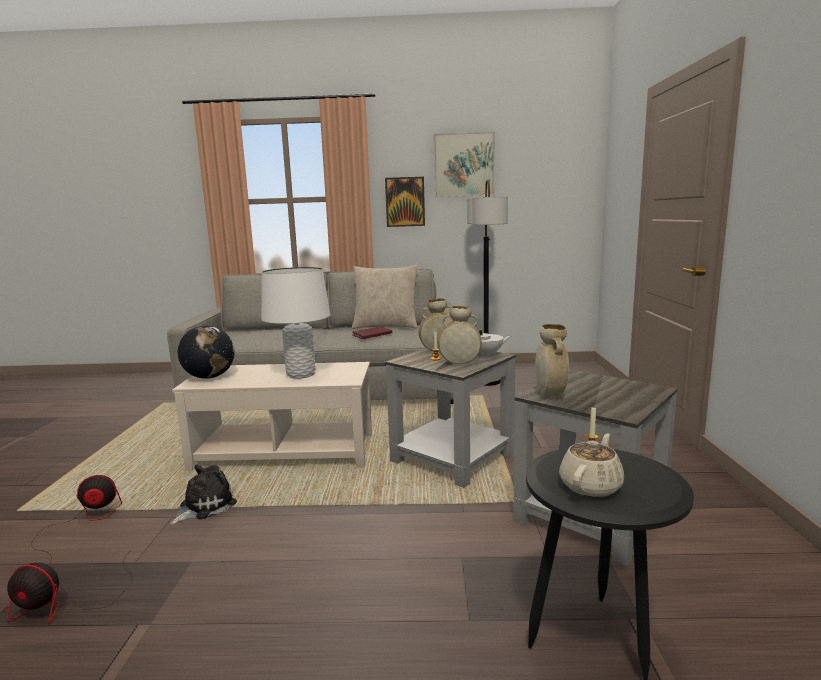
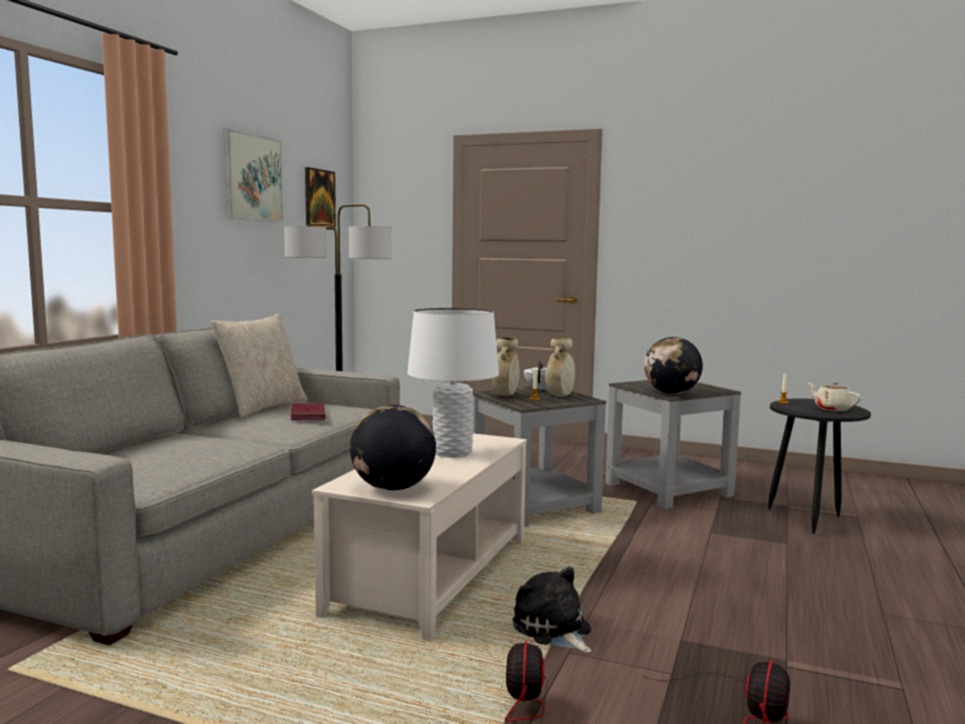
camera: 70 degrees left, 5 degrees down
picture [385,177,425,227] -> picture moved to [305,167,336,230]
beige vase [535,324,569,396] -> globe [644,337,703,394]

